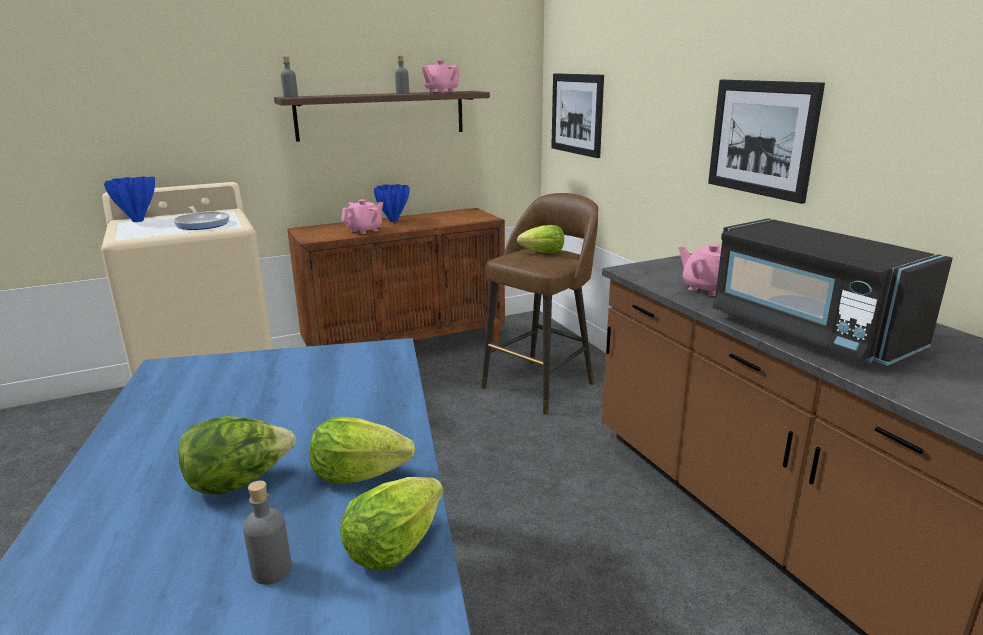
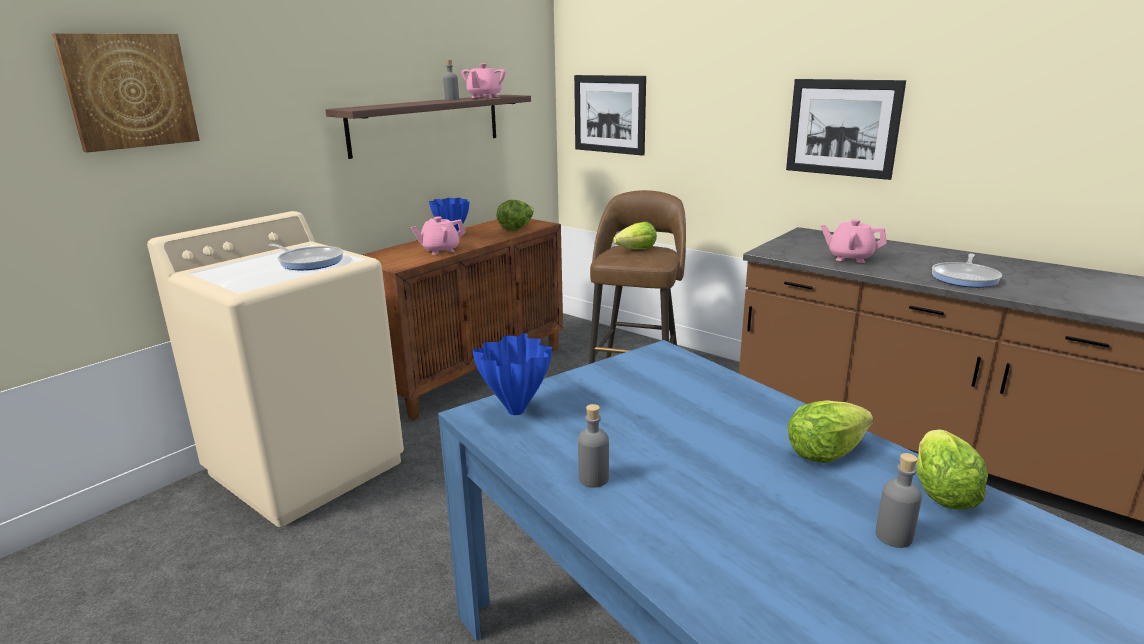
camera: 25 degrees left, 0 degrees up
blue vase [104,177,155,222] -> blue vase moved to [472,333,552,415]
lettuce [178,416,296,494] -> lettuce moved to [496,200,534,230]
grey bottle [281,57,298,98] -> grey bottle moved to [578,404,609,487]
pink teapot [341,199,383,234] -> pink teapot turned 135 degrees counterclockwise [411,217,466,255]
black microwave [713,218,953,366] -> frying pan [932,254,1002,288]
none -> picture [52,33,200,153]

